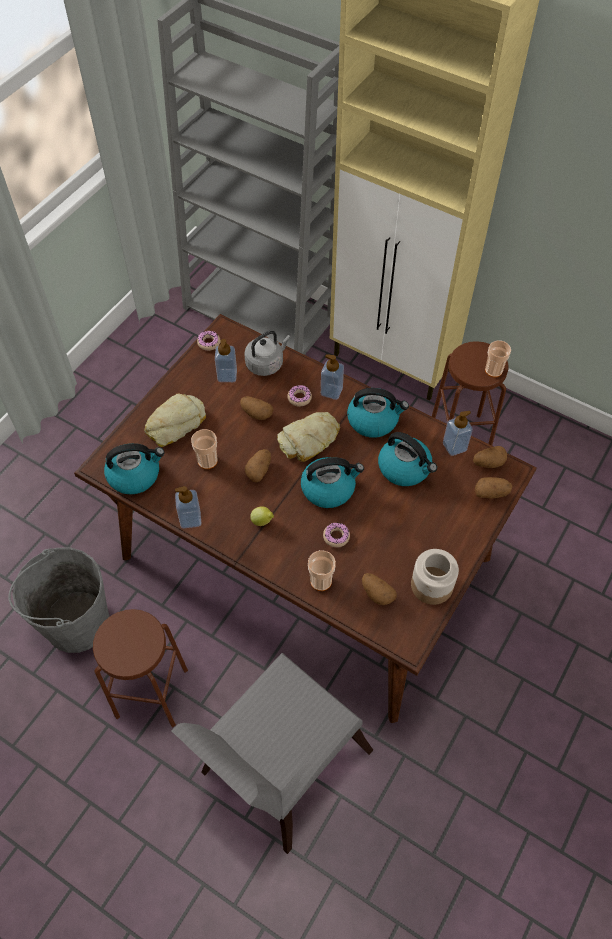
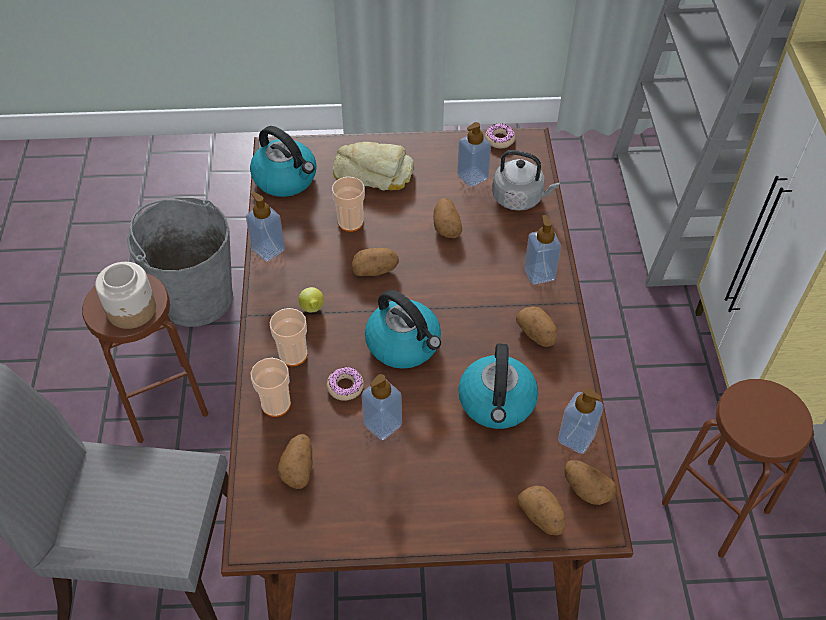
camera: 55 degrees right, 5 degrees down
bread [277,412,340,462] -> none
donut [287,385,312,407] -> none
kettle [347,388,409,438] -> potato [516,307,557,347]
jar [411,549,459,605] -> jar moved to [95,262,156,329]
cup [485,341,511,377] -> cup moved to [270,308,308,366]
none -> soap dispenser [361,374,402,440]

